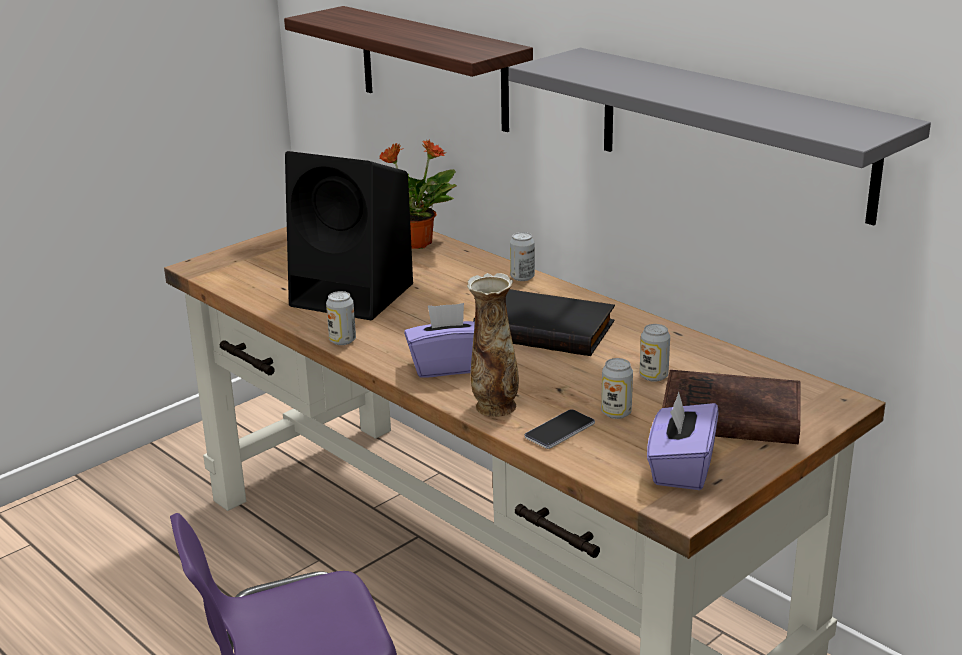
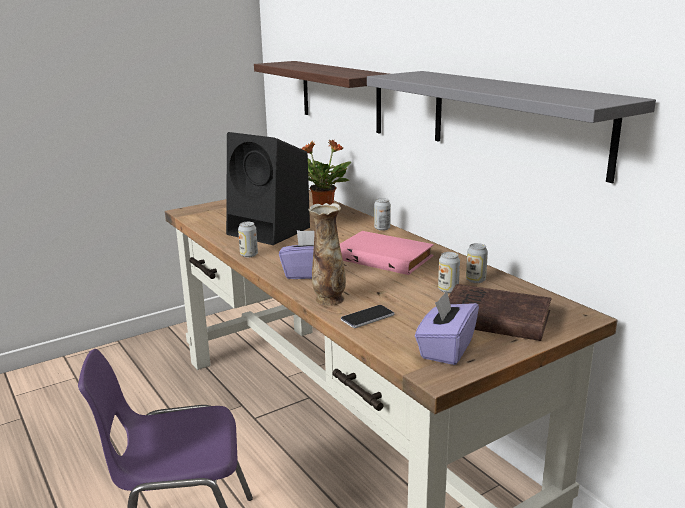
camera: 10 degrees right, 5 degrees down
black book [473,289,615,356] -> pink book [340,231,434,275]
can [601,358,633,419] -> can moved to [466,243,488,283]

